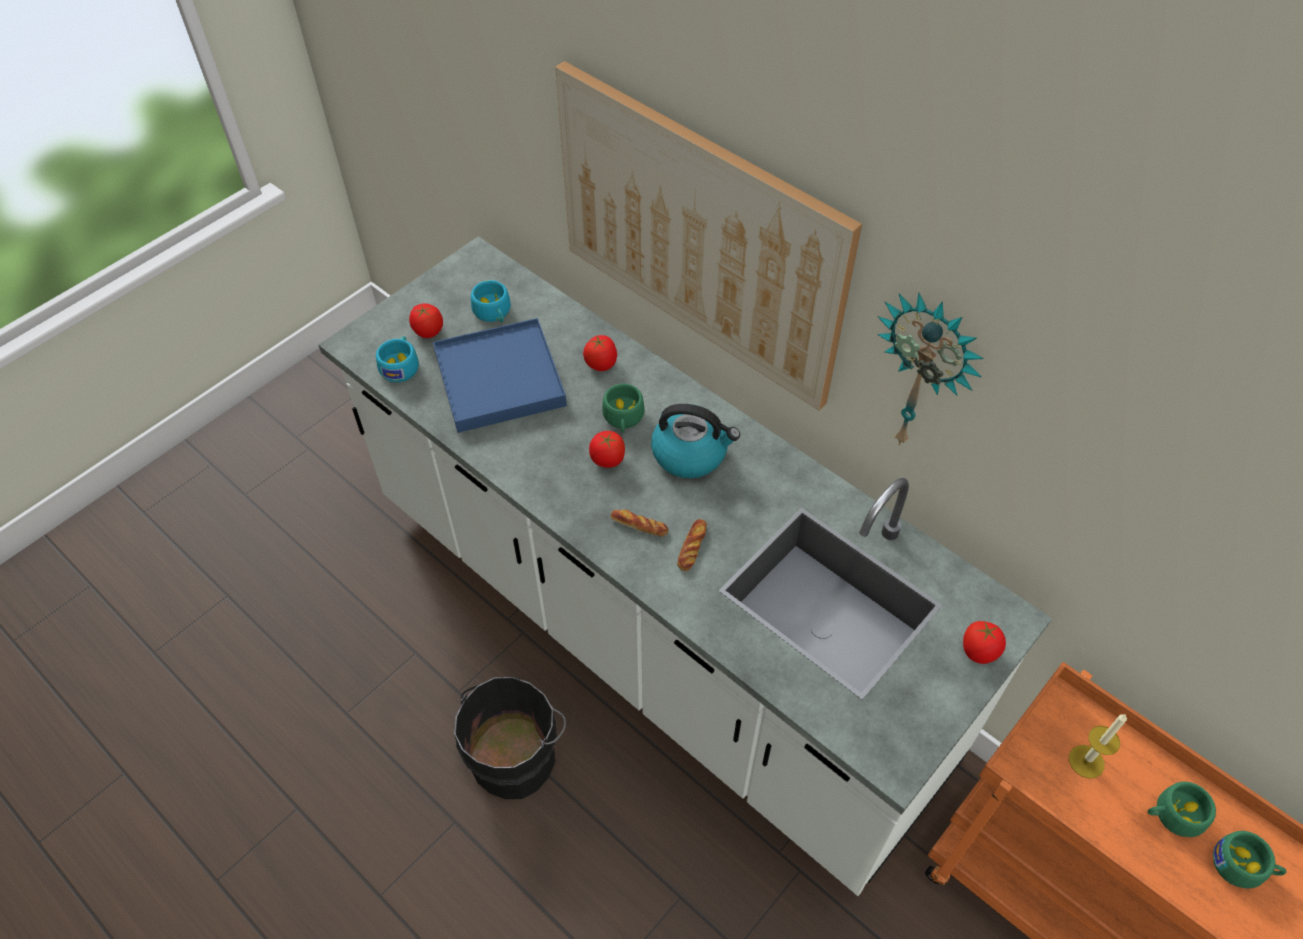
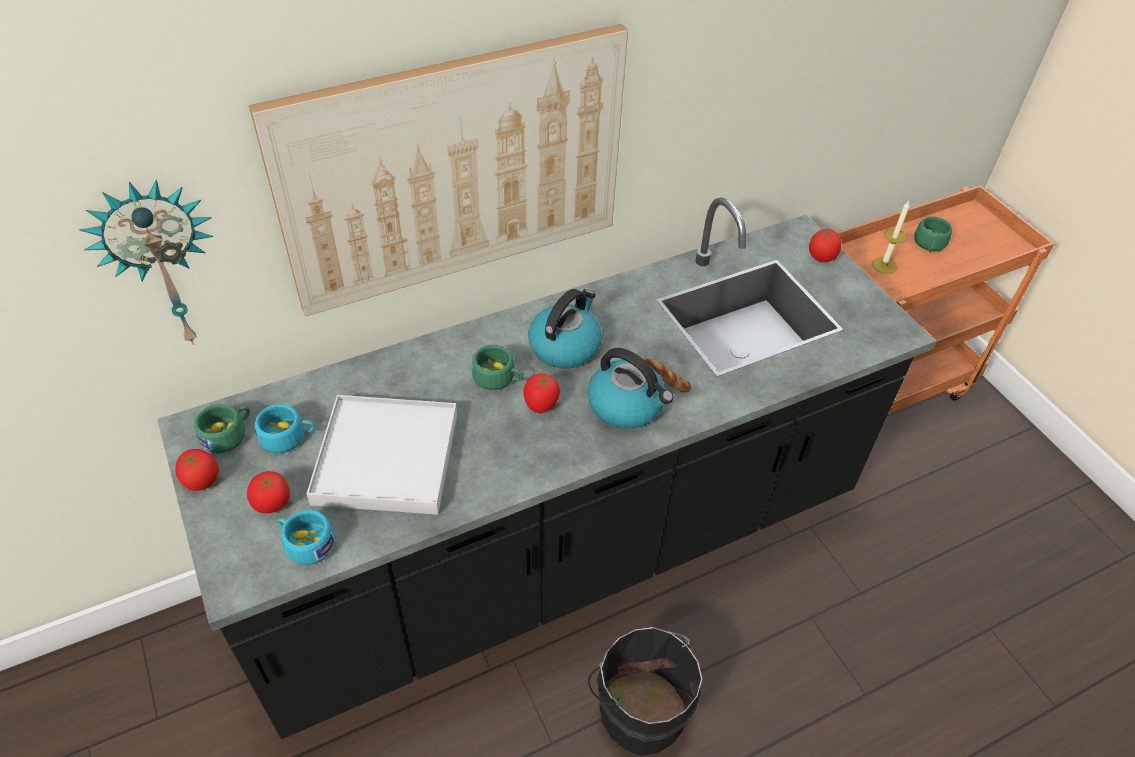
camera: 70 degrees left, 5 degrees down
white counter [319,236,1052,896] -> black counter [157,197,936,739]
blue tray [433,318,567,433] -> white tray [306,395,457,515]
tomato [583,335,617,371] -> tomato moved to [175,449,219,491]
bread [611,510,668,537] -> kettle [588,348,673,429]
wall clock [877,293,984,446] -> wall clock moved to [79,180,213,345]
green cup [1213,831,1287,889] -> green cup moved to [194,404,250,453]

